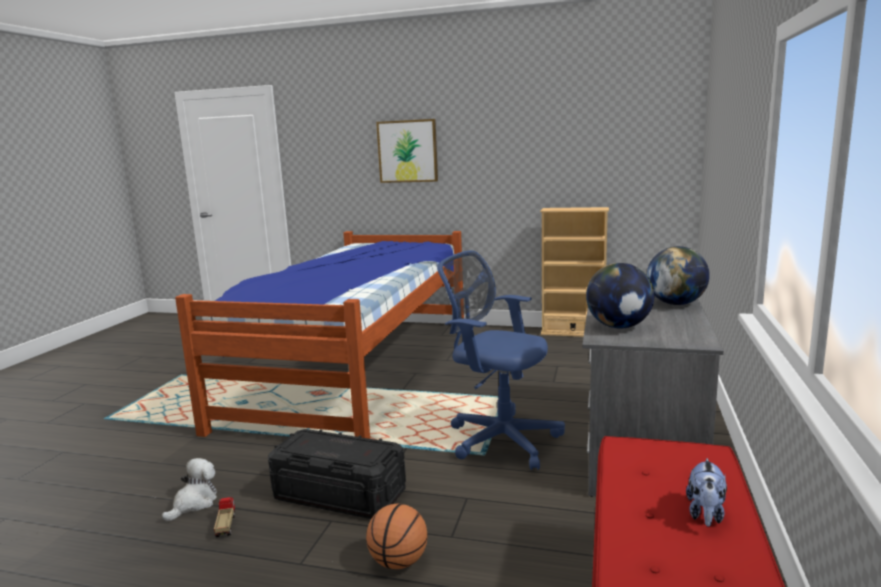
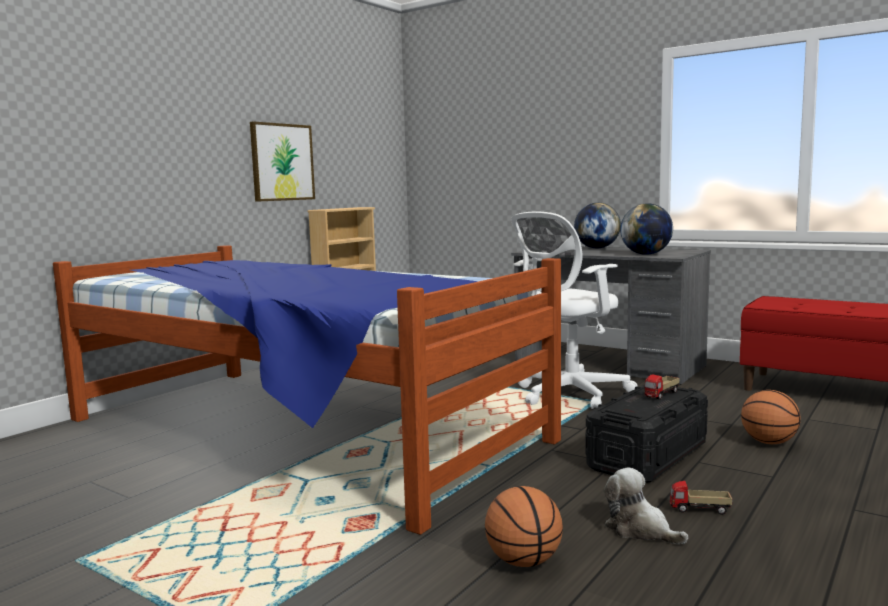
camera: 70 degrees left, 5 degrees down
picture [376,119,438,183] -> picture moved to [250,121,315,202]
blue office chair [437,250,565,470] -> white office chair [511,211,638,409]
plush toy [686,458,727,527] -> none
none -> basketball [485,486,563,567]
none -> toy truck [644,374,680,400]

